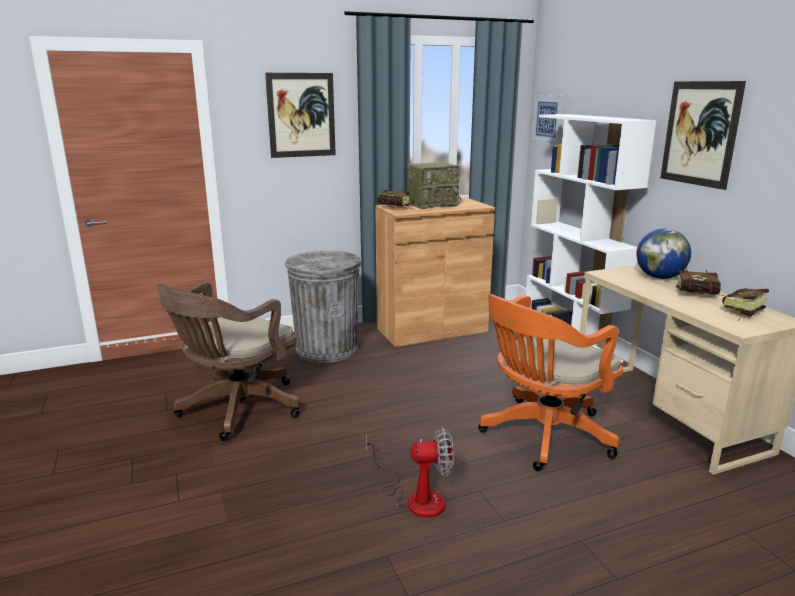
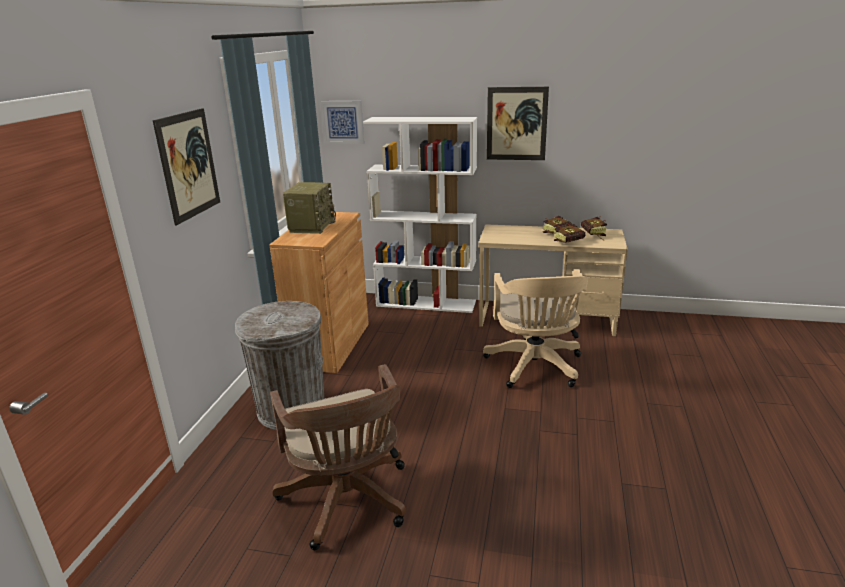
camera: 55 degrees left, 5 degrees up
fan [366,427,454,518] -> none
book [377,189,409,209] -> book moved to [554,224,586,243]
orange office chair [478,294,623,471] -> beige office chair [483,269,588,388]
globe [636,229,691,279] -> none

